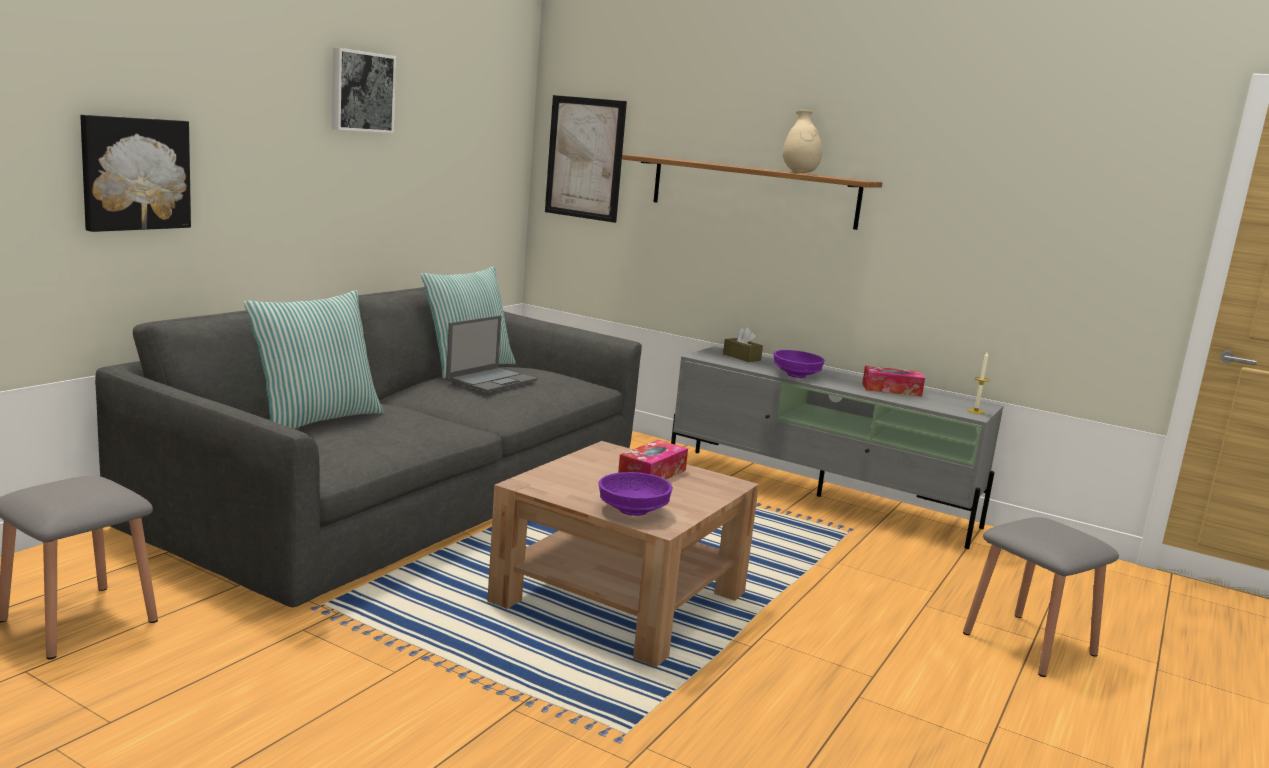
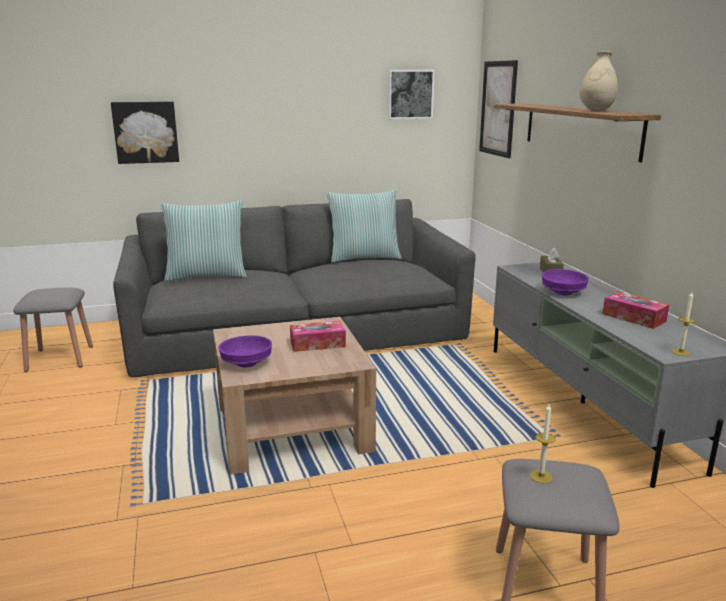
camera: 45 degrees right, 5 degrees up
picture [332,47,396,133] -> picture moved to [388,70,434,119]
laptop [446,315,537,392] -> none
none -> candle [530,404,555,484]

